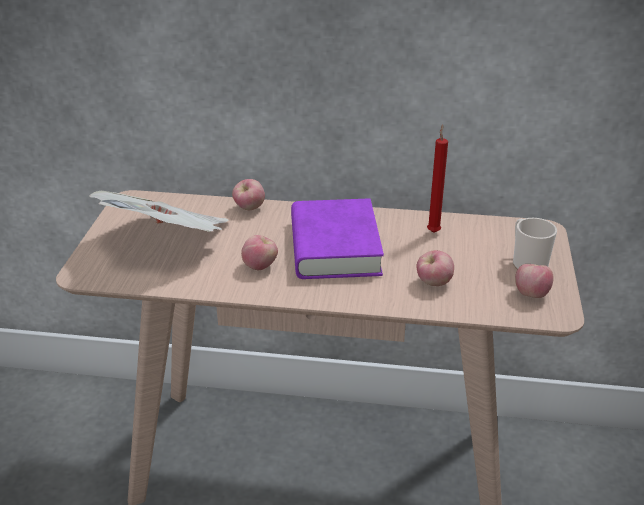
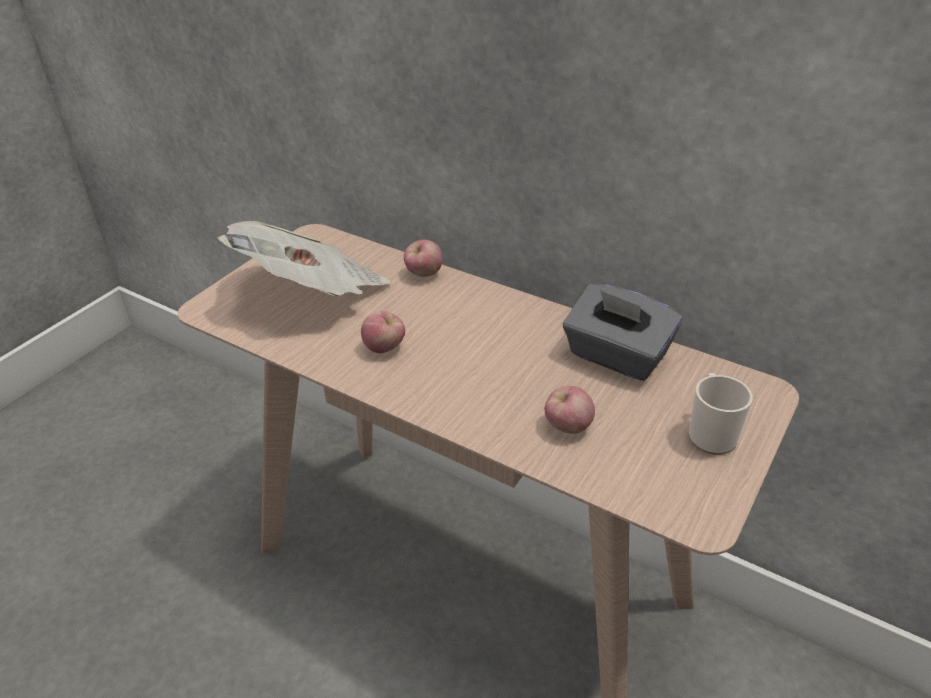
camera: 25 degrees right, 5 degrees up
purple book [291,198,384,279] -> none
red candle [427,124,448,233] -> grey tissue box [563,284,683,381]
apple [515,264,553,298] -> none

